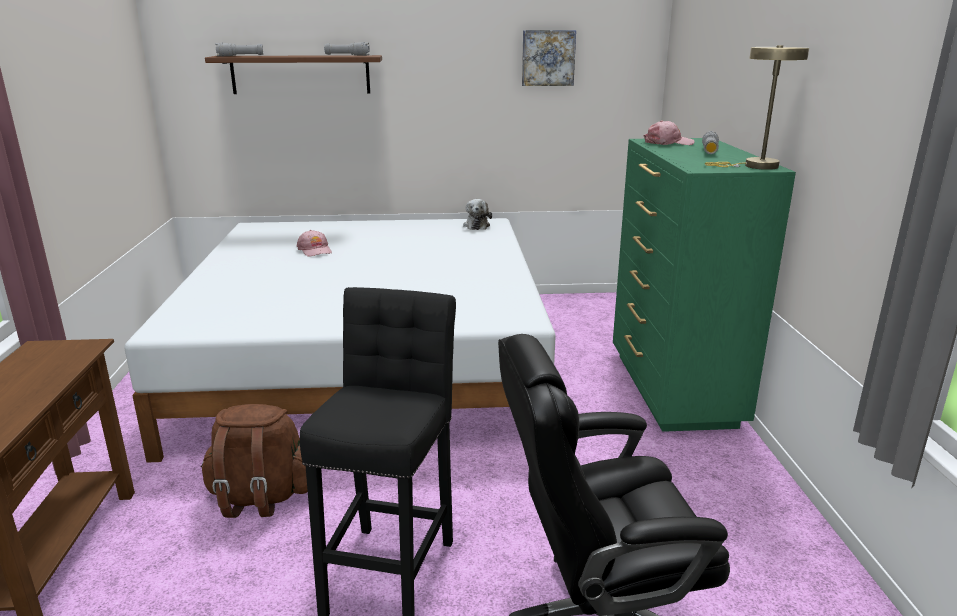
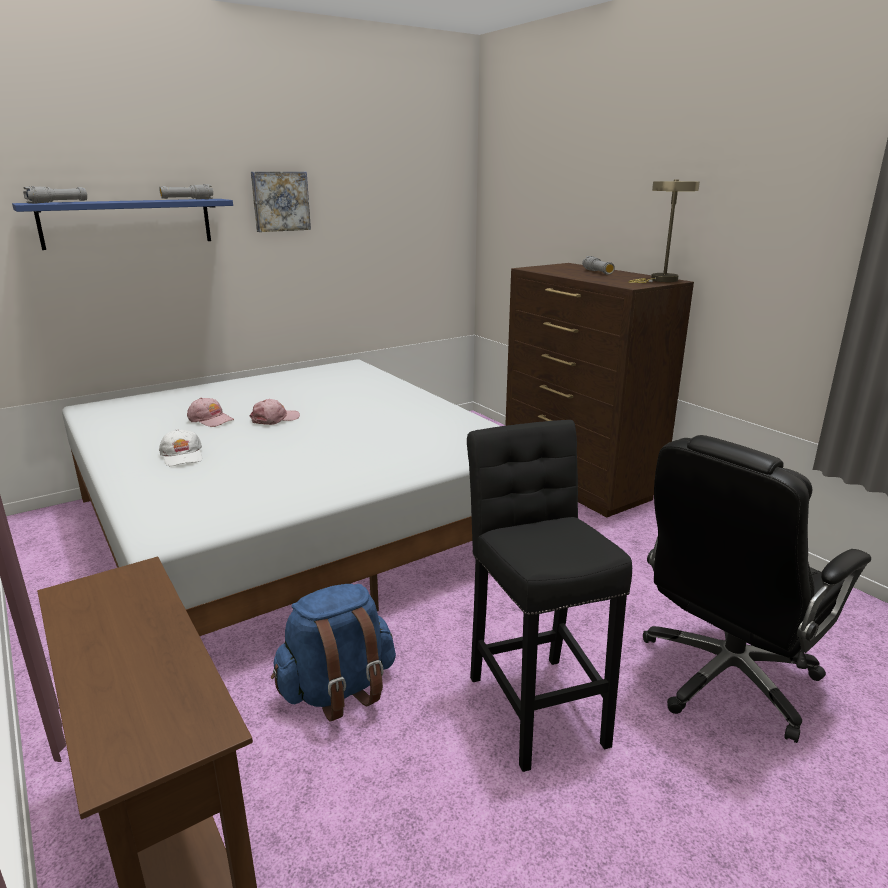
camera: 30 degrees left, 0 degrees up
brown backpack [201,404,308,518] -> blue backpack [271,584,396,722]
brown shelf [205,55,382,94] -> blue shelf [12,199,233,250]
plush toy [463,199,492,230] -> none
picture [522,30,576,86] -> picture moved to [251,172,311,232]
green dresser [613,138,796,432] -> brown dresser [505,263,694,517]
pink cap [644,120,695,145] -> pink cap moved to [249,399,300,425]
none -> white cap [159,429,202,466]

